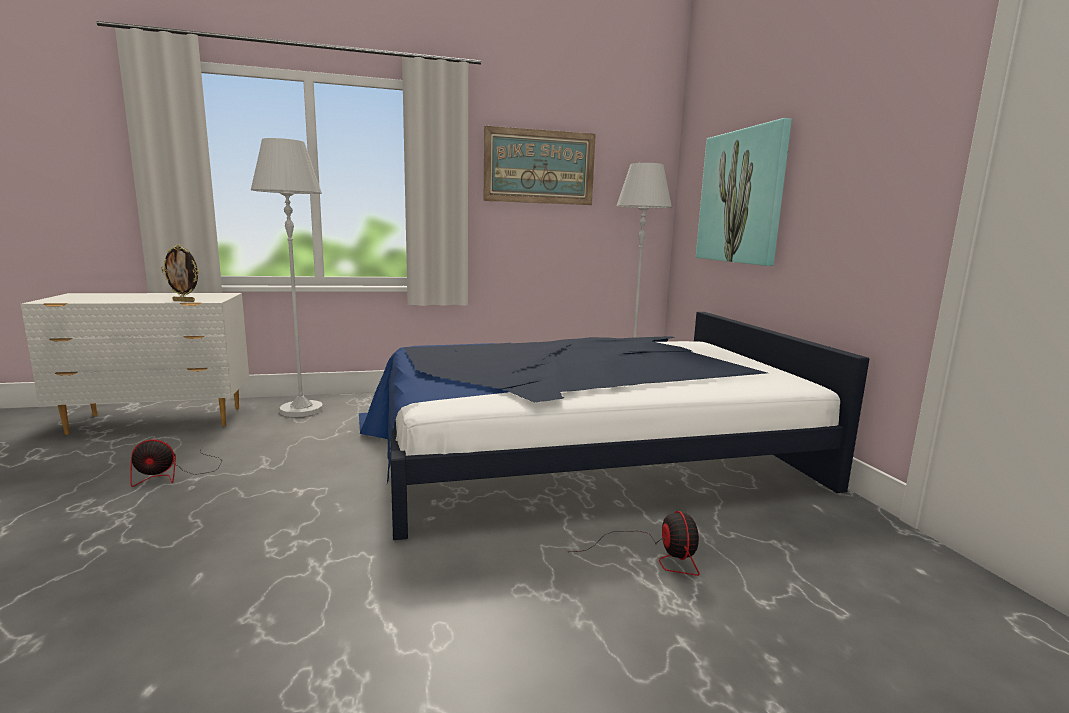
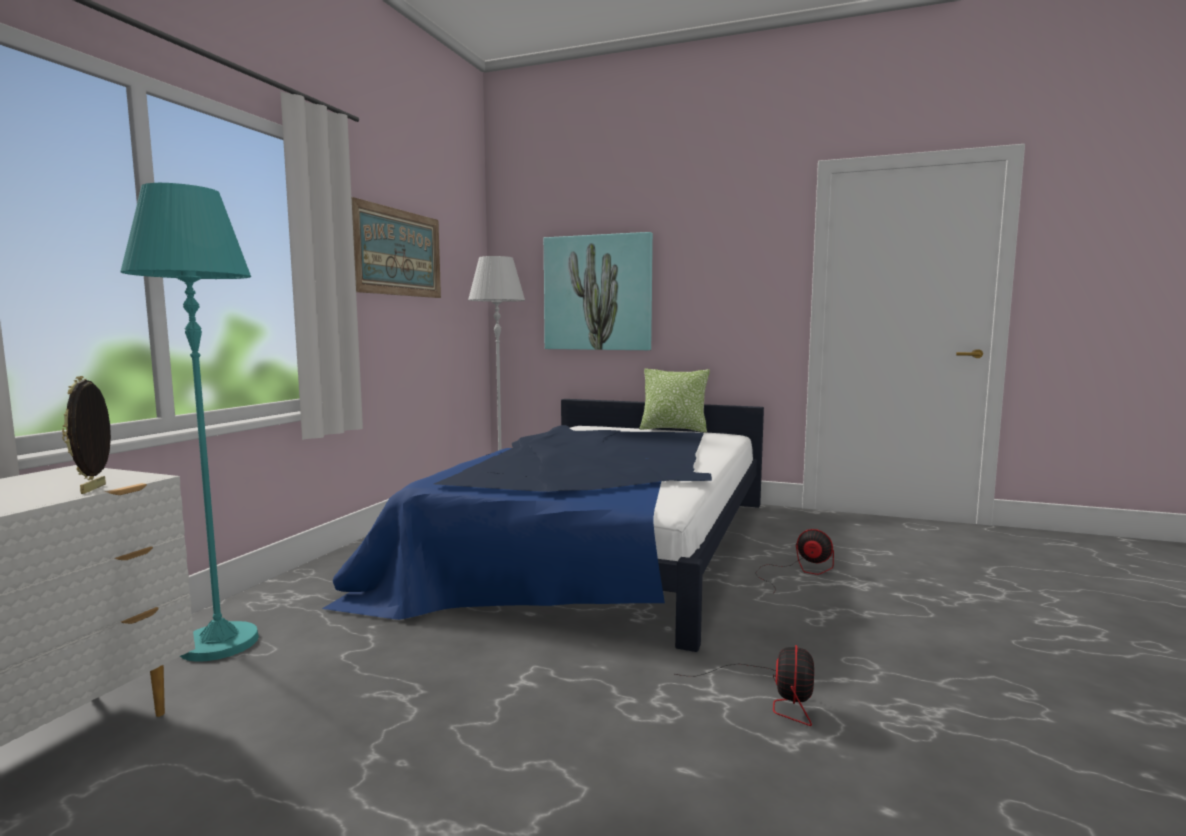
camera: 55 degrees left, 5 degrees down
fan [131,440,222,487] -> fan moved to [675,645,814,726]
picture frame [161,244,199,302] -> picture frame turned 135 degrees clockwise [62,376,111,494]
white floor lamp [251,138,323,417] -> turquoise floor lamp [120,183,259,662]
none -> pillow [639,368,710,433]

